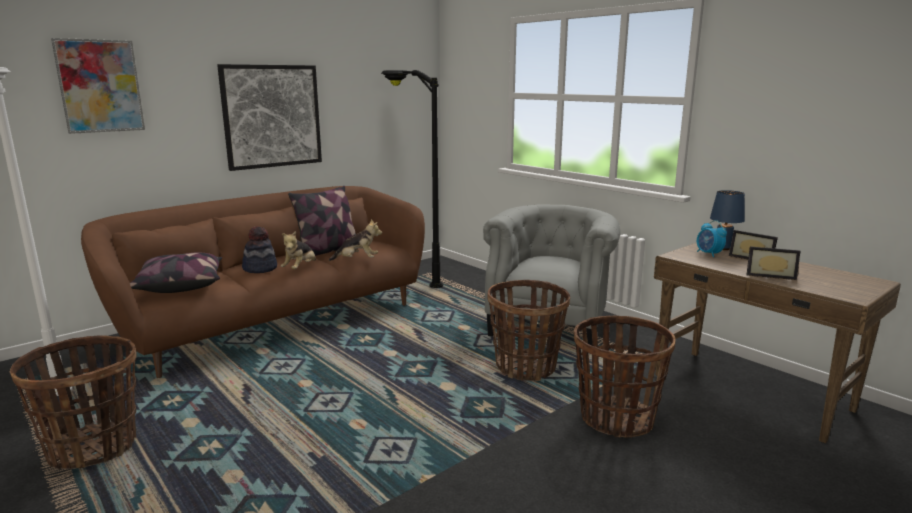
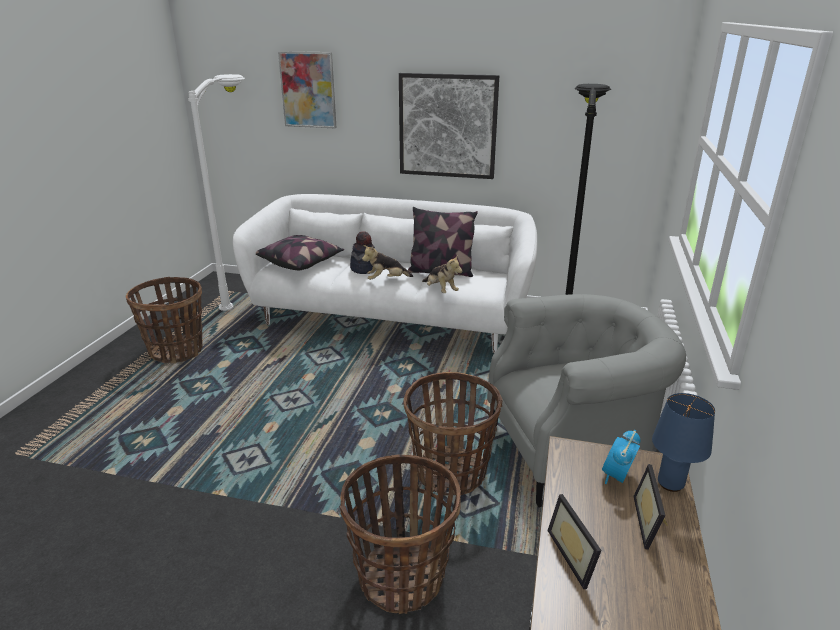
camera: 55 degrees right, 10 degrees up
brown sofa [81,186,425,378] -> white sofa [233,194,537,353]

